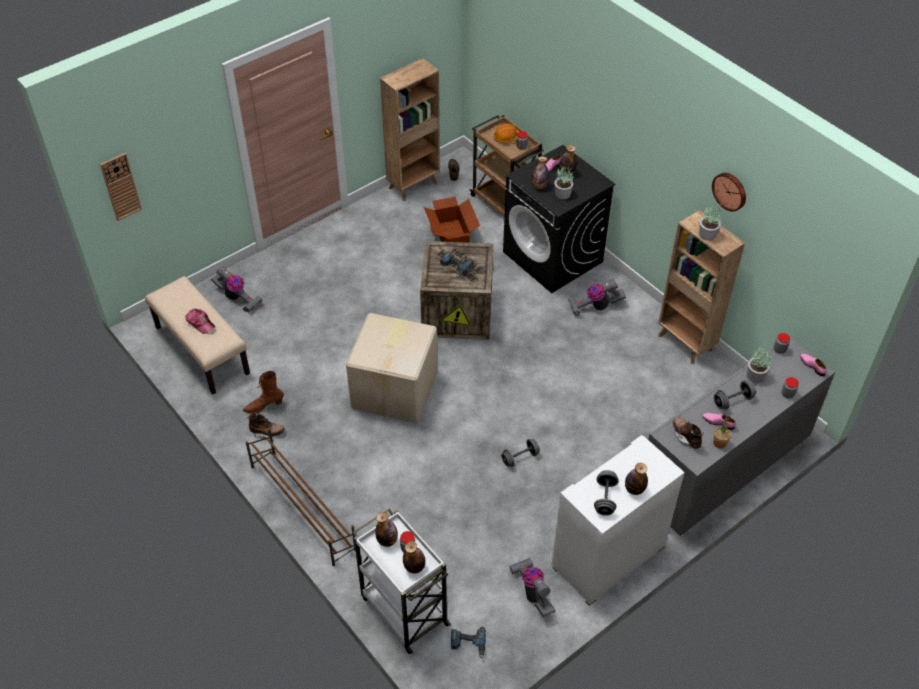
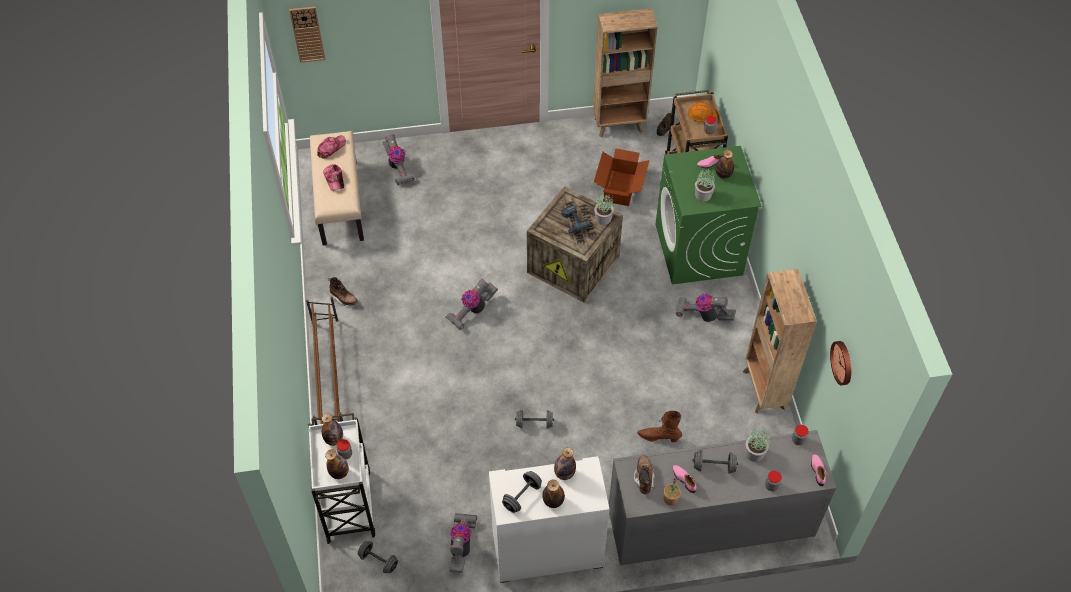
camera: 30 degrees right, 5 degrees up
brown boot [243,371,284,413] -> brown boot moved to [637,411,682,442]
cardboard box [346,313,438,423] -> vacuum cleaner [446,279,498,329]
power drill [451,627,486,659] -> grey dumbbell [358,541,398,574]
black washing machine [503,145,615,293] -> green washing machine [655,146,762,284]
bottle [532,156,549,189] -> bottle moved to [554,447,576,480]
potted plant [699,204,722,241] -> potted plant moved to [594,193,614,225]
wall clock [712,173,746,212] -> wall clock moved to [830,341,851,385]
none -> cap [317,135,346,159]

